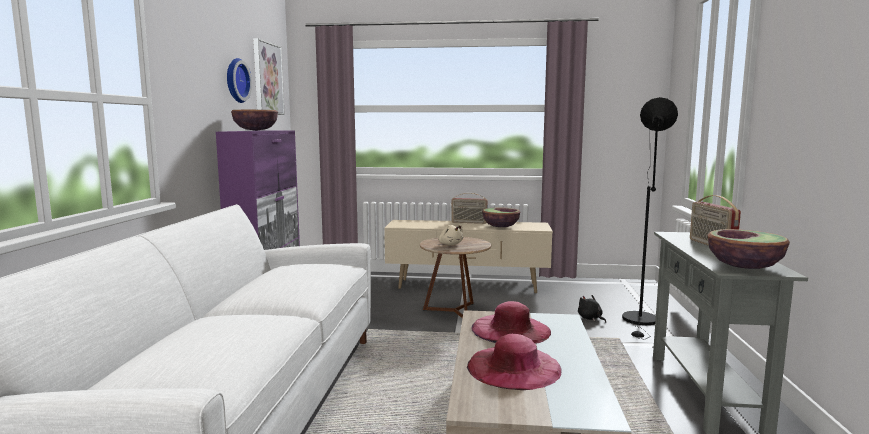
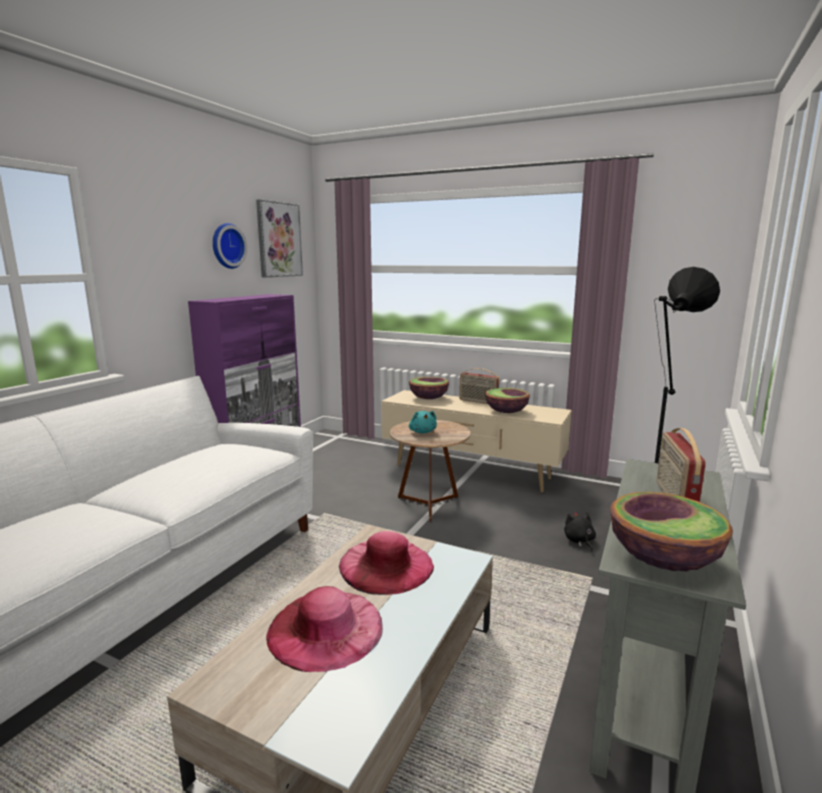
camera: 20 degrees right, 5 degrees up
bowl [231,110,278,131] -> bowl moved to [409,377,449,399]
beige plush toy [438,224,463,245] -> turquoise plush toy [409,411,437,433]

